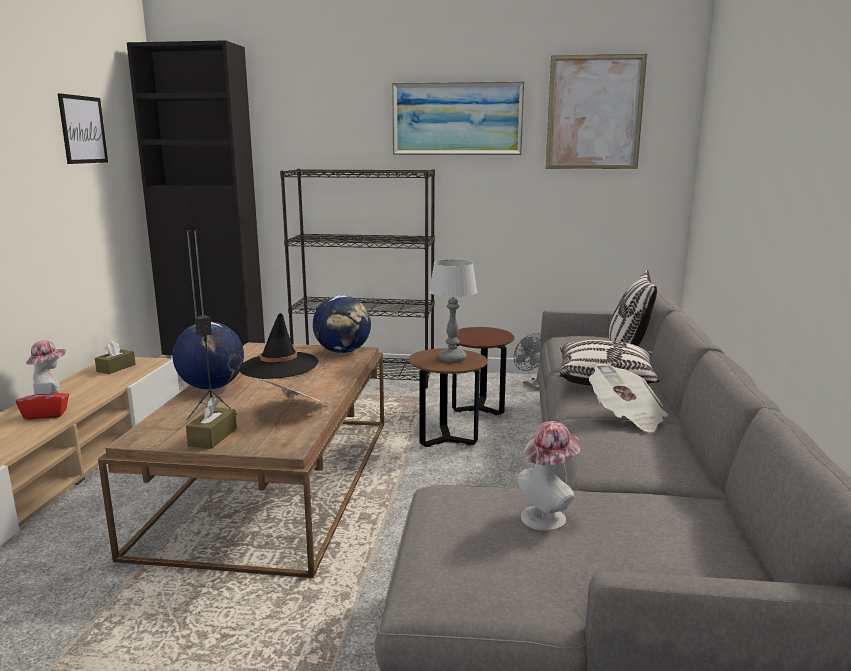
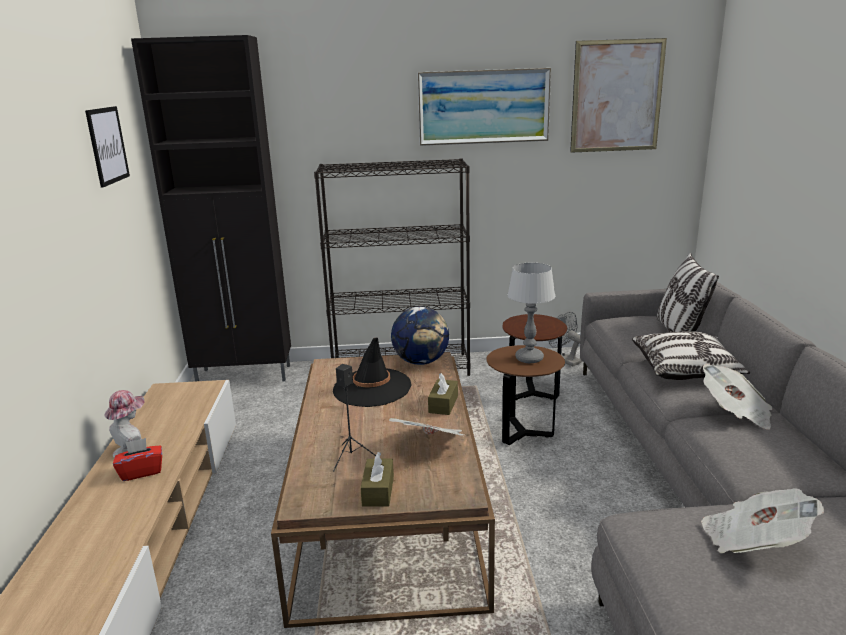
camera: 10 degrees left, 5 degrees up
brown tissue box [95,341,136,374] -> brown tissue box moved to [428,373,458,415]
globe [173,322,244,389] -> none
hat [518,421,580,531] -> newspaper [701,488,824,553]

